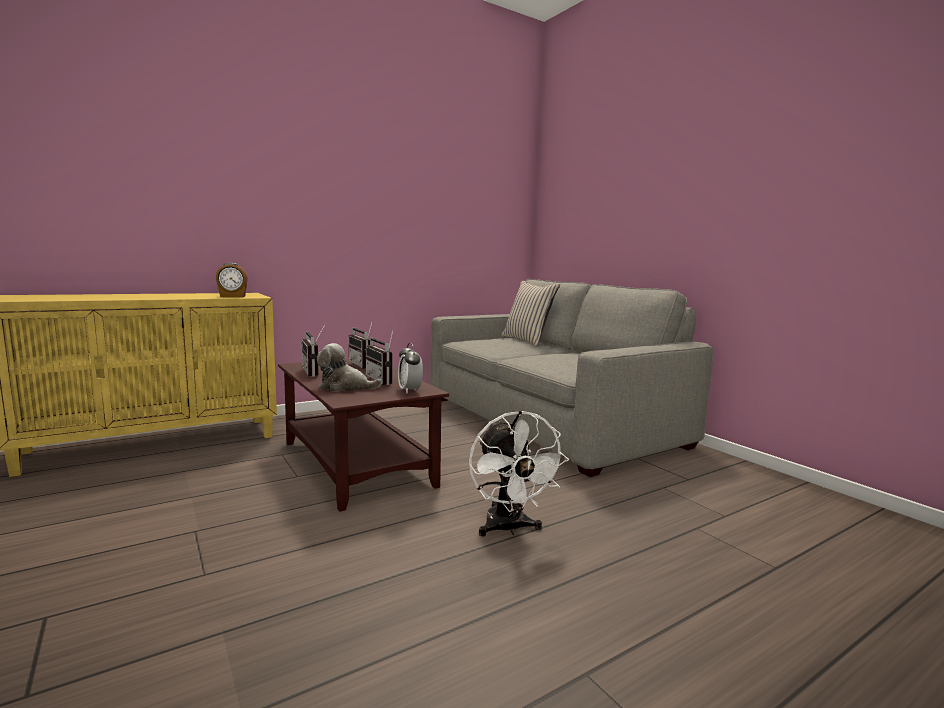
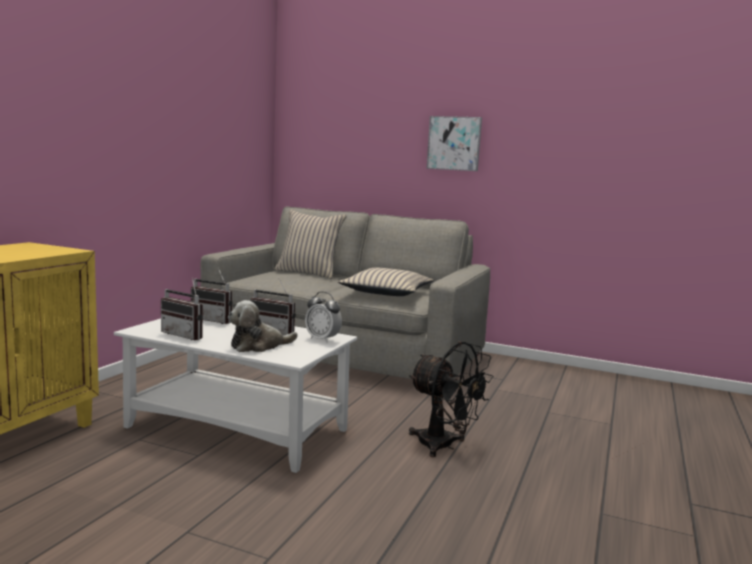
camera: 35 degrees left, 0 degrees up
alarm clock [216,263,248,298] -> none
brown coffee table [278,359,449,512] -> white coffee table [114,318,357,473]
white fan [469,410,569,536] -> black fan [409,342,494,457]
none -> beige pillow [338,268,434,296]
none -> picture [426,116,482,171]

